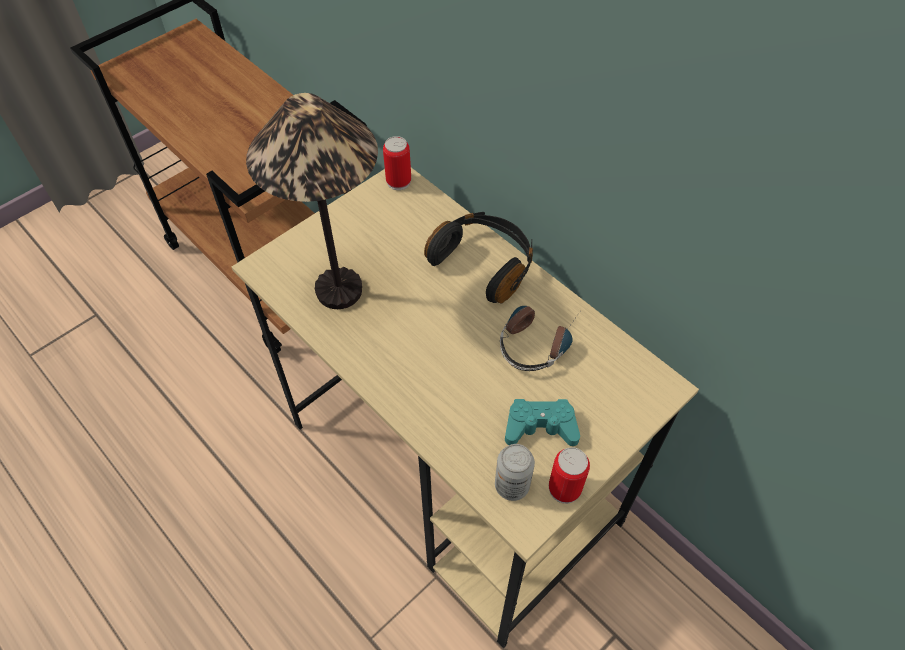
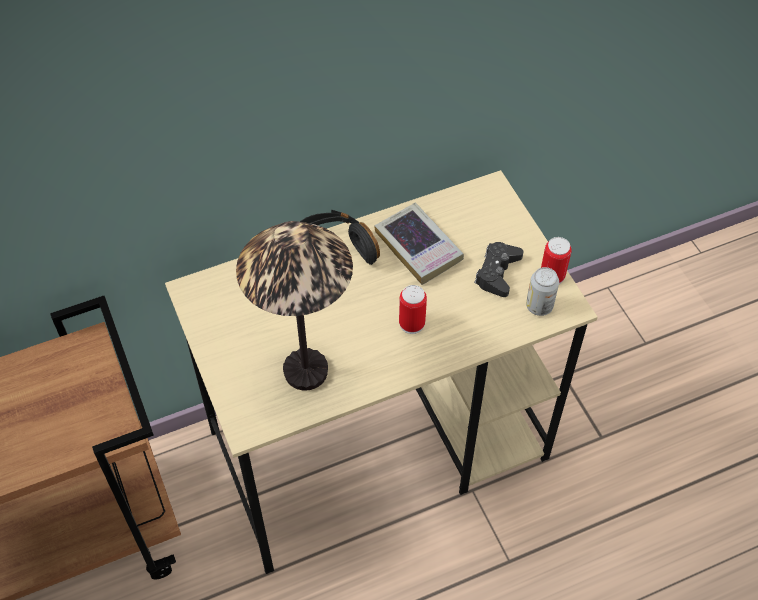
camera: 70 degrees left, 0 degrees up
can [383,136,411,190] -> can moved to [399,285,427,334]
headphones [500,306,580,371] -> book [374,203,464,285]
turquoise game controller [505,399,580,446] -> black game controller [474,242,524,297]

